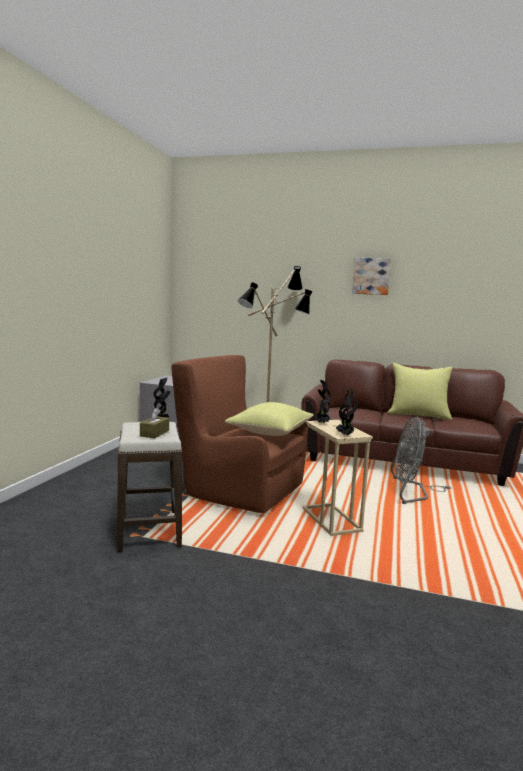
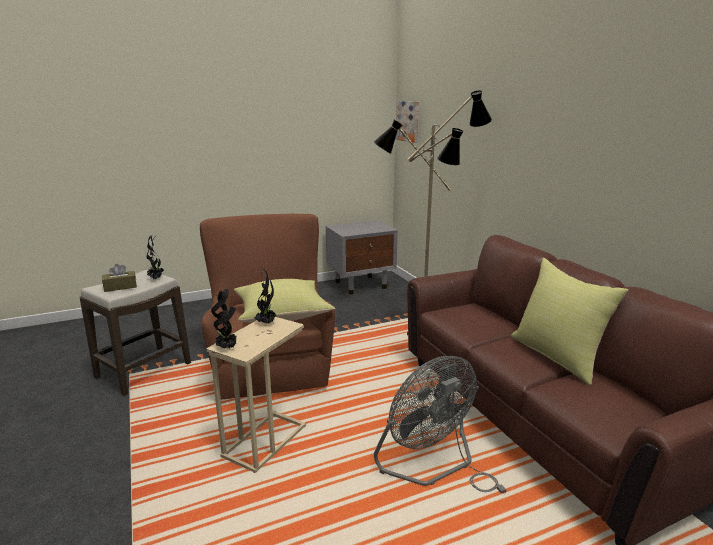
camera: 50 degrees right, 10 degrees up
picture [352,258,391,295] -> picture moved to [396,101,419,143]

